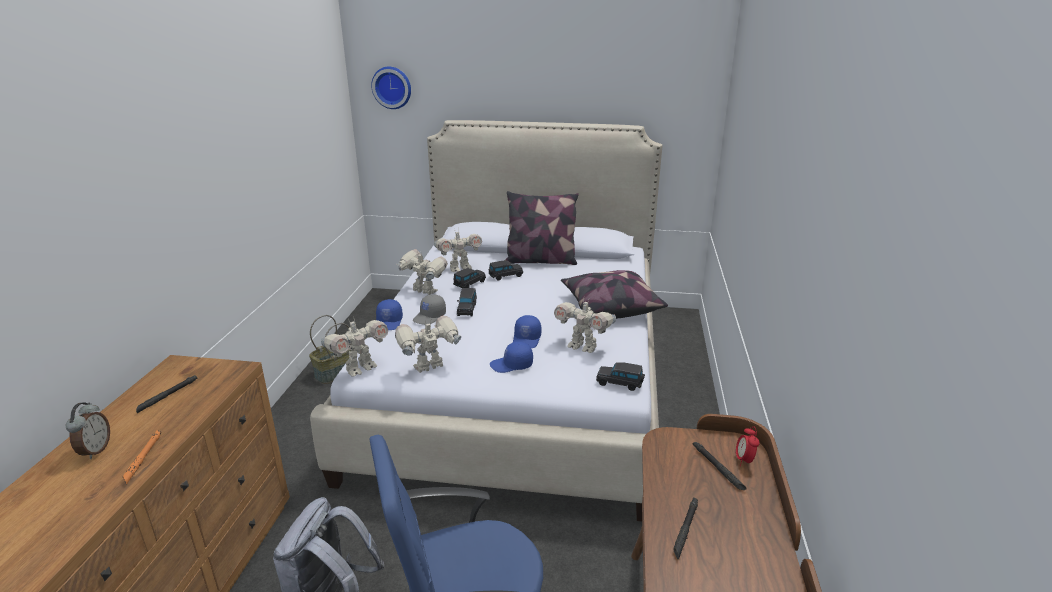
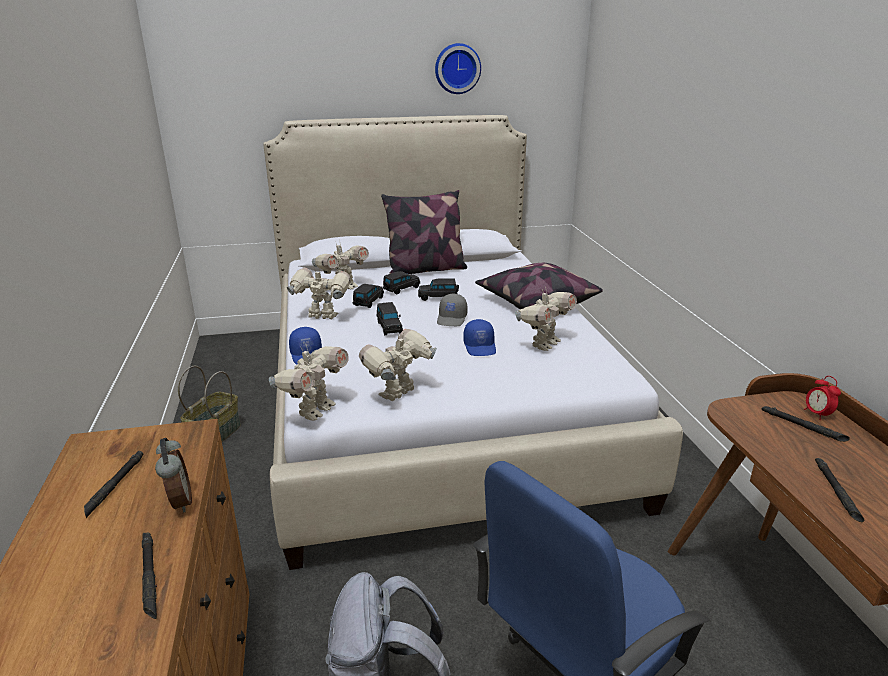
camera: 20 degrees left, 0 degrees up
alarm clock [66,402,110,459] -> alarm clock moved to [155,438,192,513]
orange flashlight [123,431,161,485] -> black flashlight [142,533,157,619]
wall clock [371,67,411,109] -> wall clock moved to [435,43,481,94]
grey cap [413,294,446,325] -> grey cap moved to [437,294,467,326]
blue cap [490,342,533,373] -> none
toy robot [554,300,616,353] -> toy robot turned 60 degrees counterclockwise [515,287,577,351]
black toy car [596,362,645,391] -> black toy car moved to [418,278,459,301]

